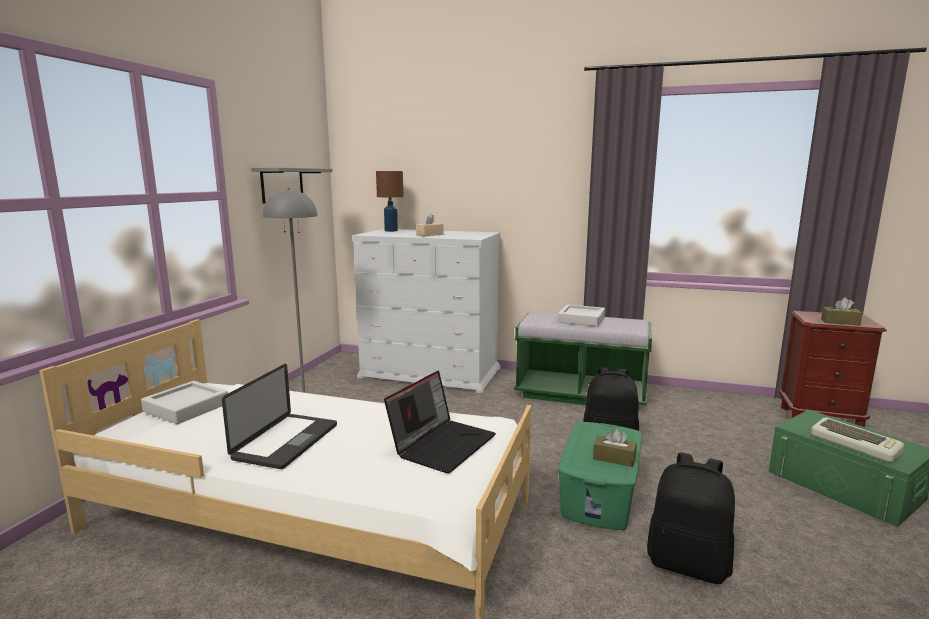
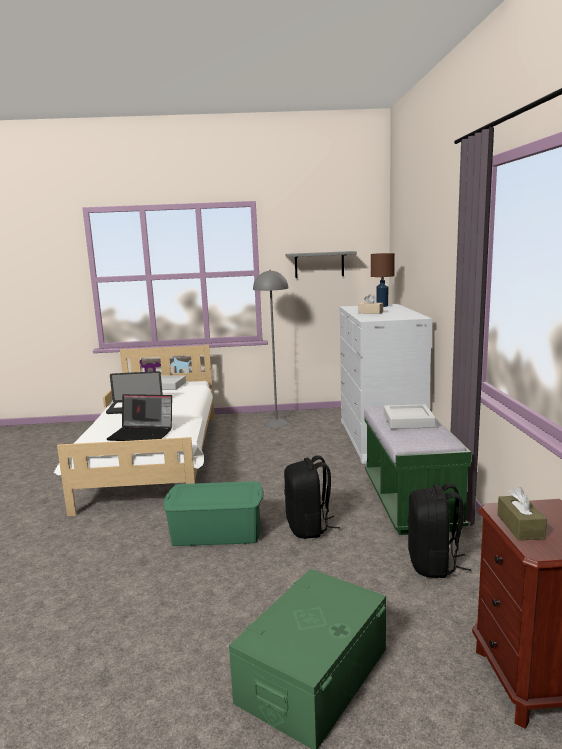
camera: 70 degrees right, 0 degrees up
brown tissue box [593,428,637,467] -> none
black backpack [647,453,735,584] -> black backpack moved to [408,483,471,578]
keyboard [811,418,904,462] -> none

